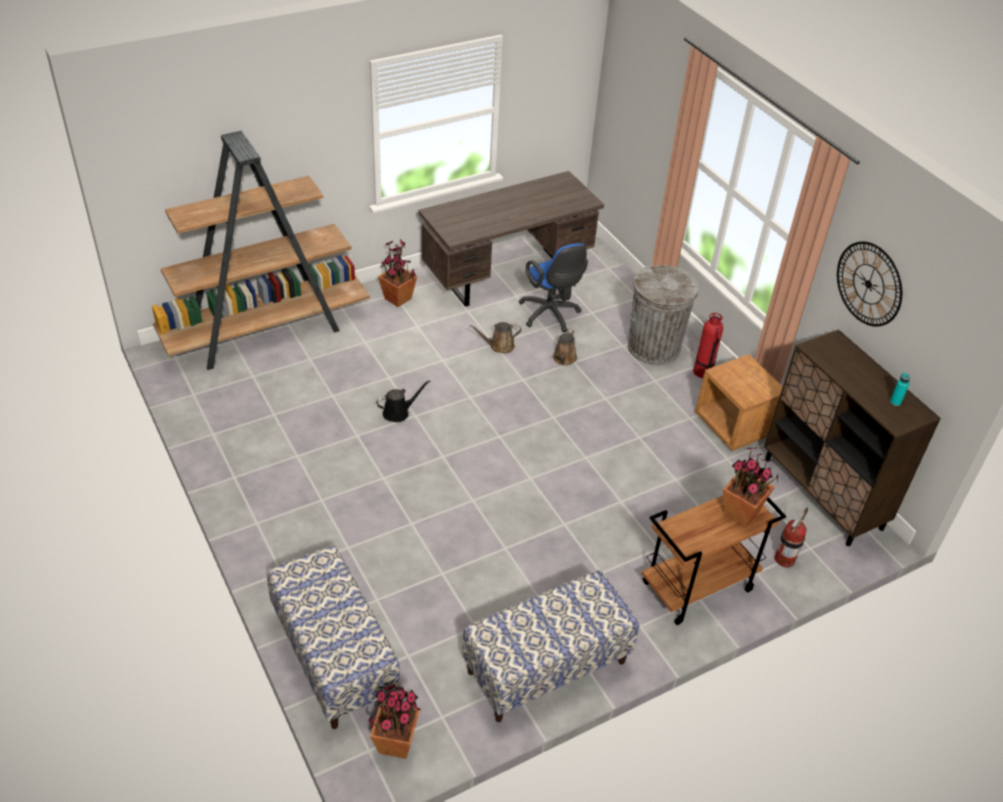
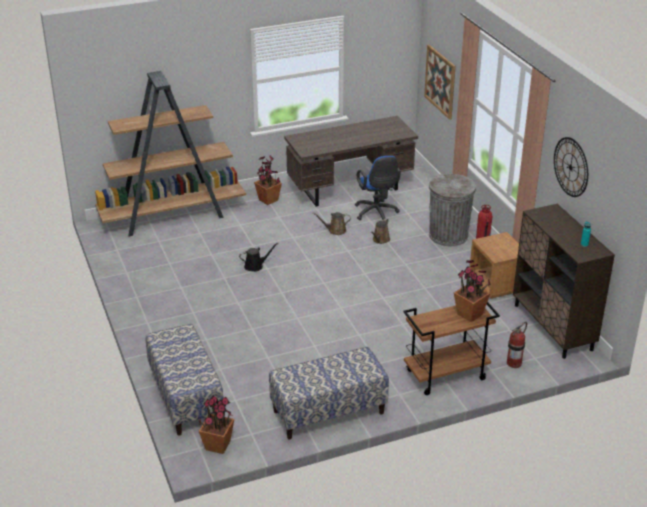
camera: 10 degrees right, 10 degrees down
none -> picture [424,45,456,120]

